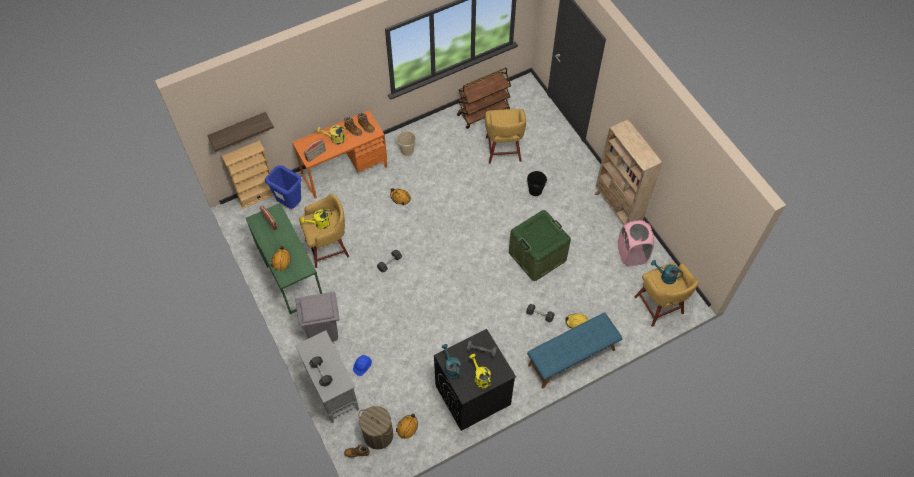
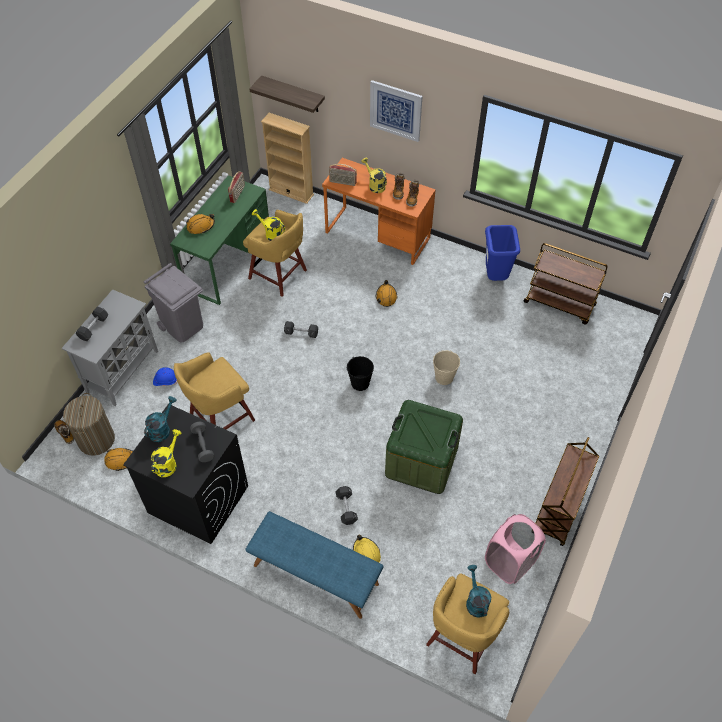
camera: 55 degrees right, 5 degrees down
blue trash can [265,165,302,209] -> blue trash can moved to [485,225,520,281]
beige bucket [397,131,416,156] -> beige bucket moved to [433,350,460,385]
yellow stool [485,109,526,164] -> yellow stool moved to [174,352,255,429]
black bucket [527,171,547,196] -> black bucket moved to [347,356,374,391]
beige bookcase [595,119,663,225] -> brown cart [535,437,599,546]
none -> picture [370,80,423,142]

